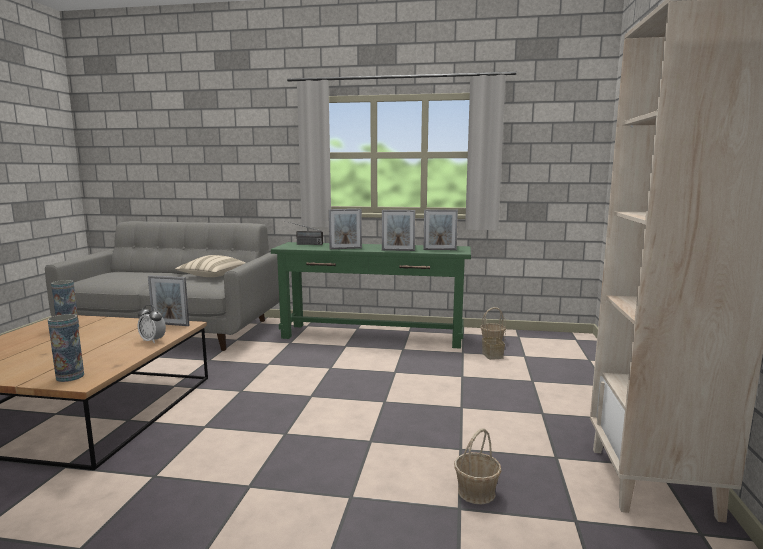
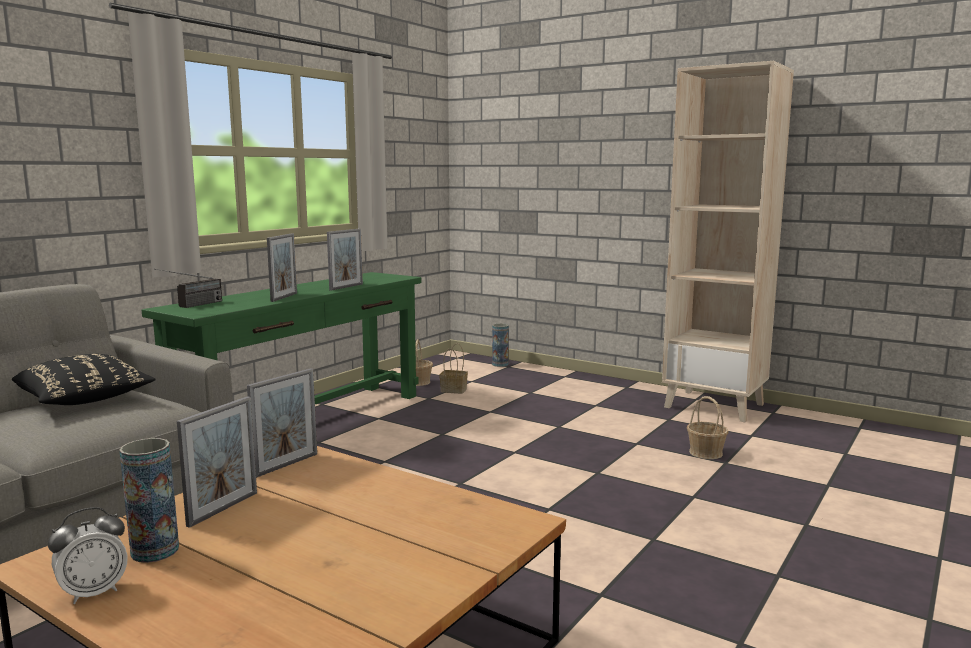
camera: 65 degrees left, 0 degrees up
vase [48,314,84,382] -> vase moved to [492,323,509,367]
alarm clock [138,305,166,344] -> alarm clock moved to [48,507,128,604]
beige pillow [175,255,245,277] -> black pillow [12,354,155,405]
picture frame [423,209,458,250] -> picture frame moved to [177,396,257,528]

